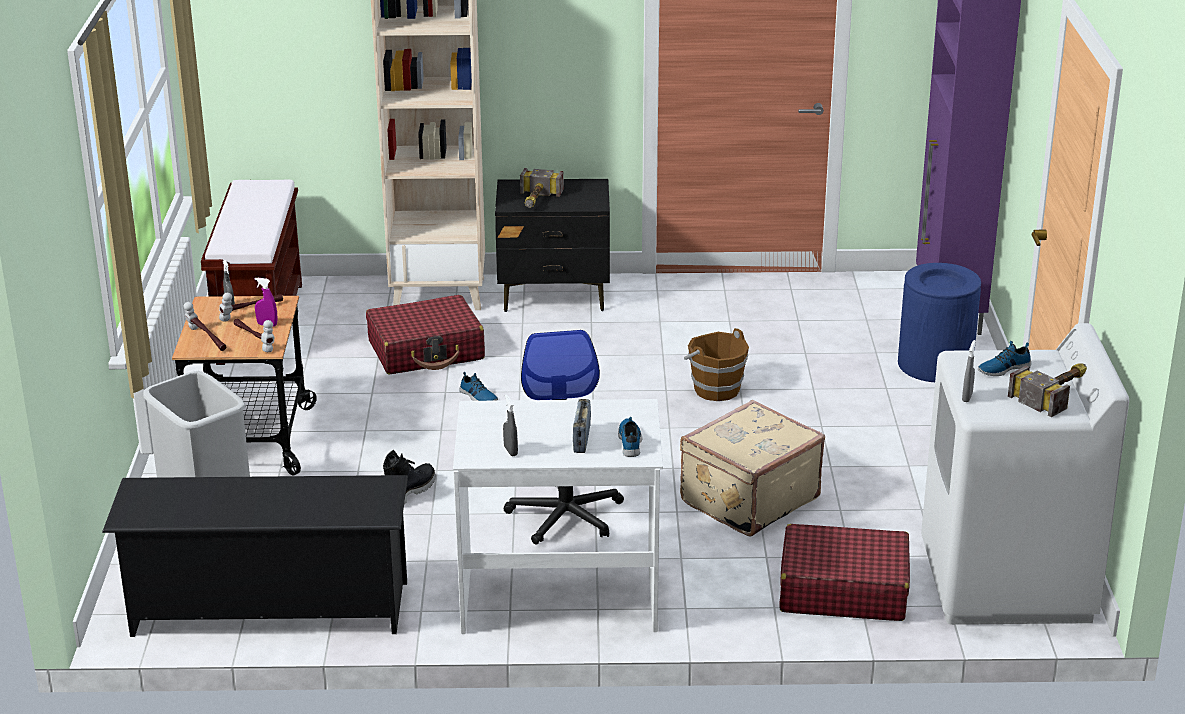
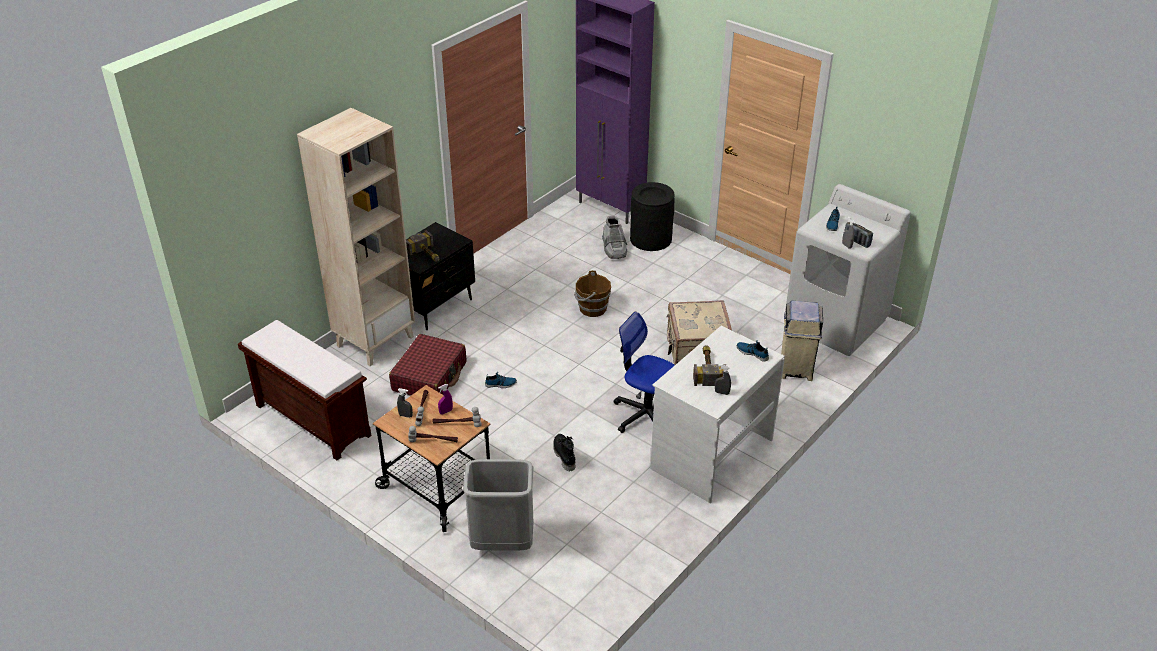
camera: 50 degrees left, 10 degrees up
black shoe rack [102,475,408,637] -> none
radio [573,399,591,453] -> radio moved to [844,222,873,248]
red suitcase [780,524,910,621] -> beige trash can [781,301,823,381]
blue trash can [898,263,981,382] -> black trash can [630,182,675,251]
hammer [1008,363,1087,417] -> hammer moved to [693,345,726,386]
none -> grey boot [602,215,627,259]

